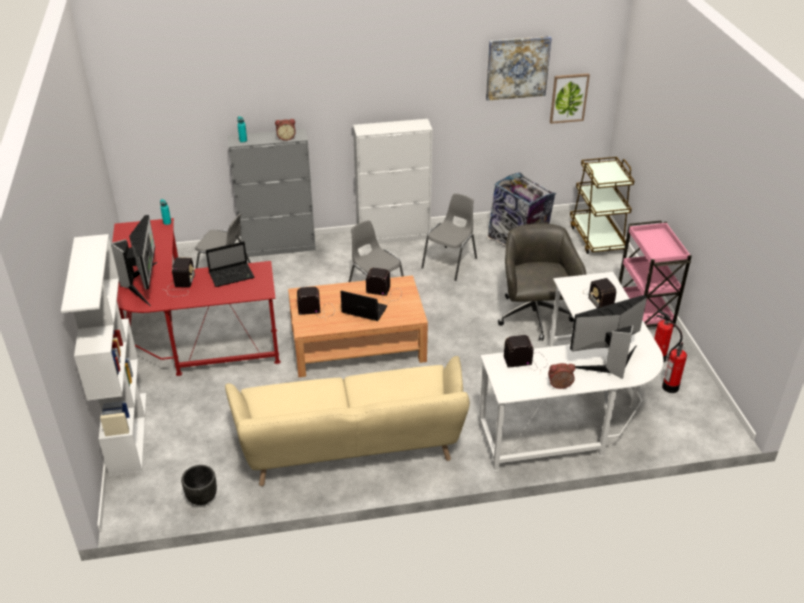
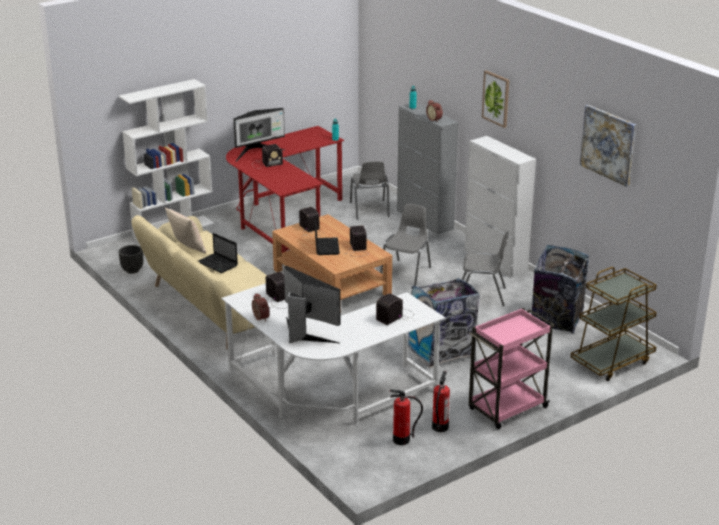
camera: 65 degrees right, 10 degrees down
laptop [206,241,254,287] -> laptop moved to [198,233,238,273]
grey office chair [498,223,586,341] -> trash can [408,278,480,368]
picture [550,73,590,124] -> picture moved to [482,70,509,128]
none -> beige pillow [165,207,206,253]

